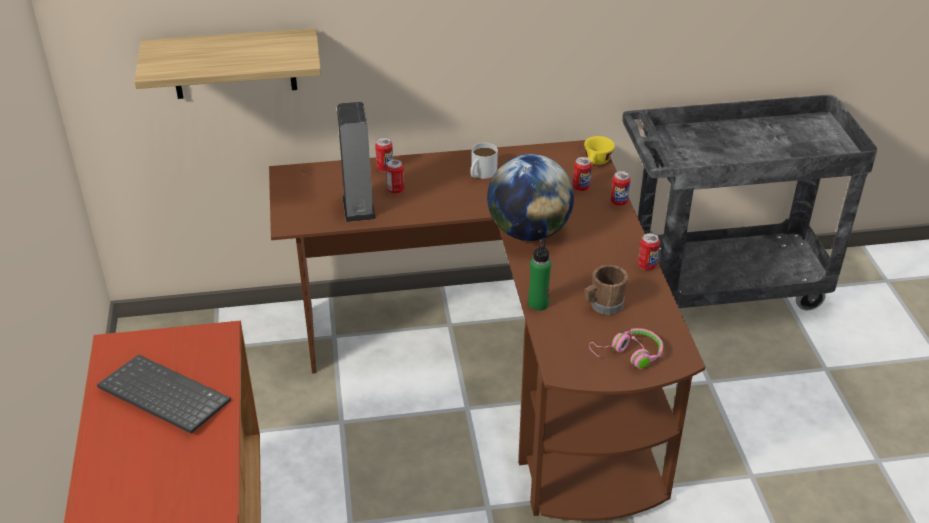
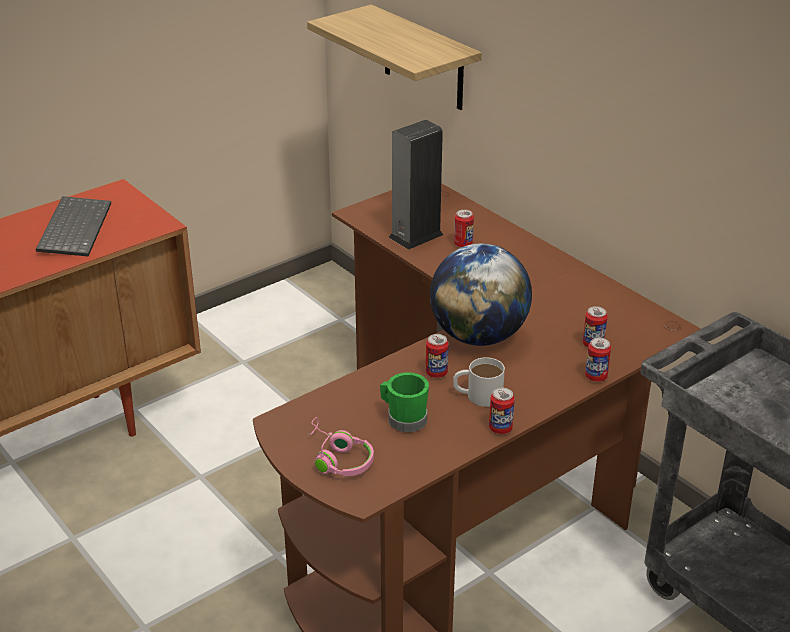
camera: 60 degrees right, 5 degrees down
can [375,138,393,172] -> can moved to [426,334,449,378]
white mug [471,143,498,179] -> white mug moved to [453,357,505,407]
green bottle [528,238,551,311] -> none
yellow cup [584,136,615,165] -> none
brown mug [585,265,628,315] -> green mug [380,373,429,432]

